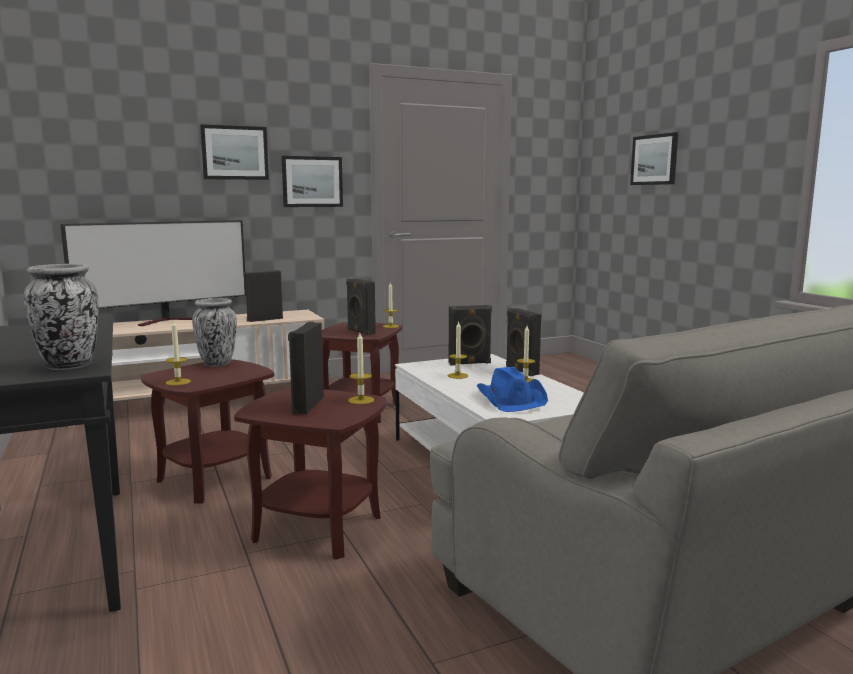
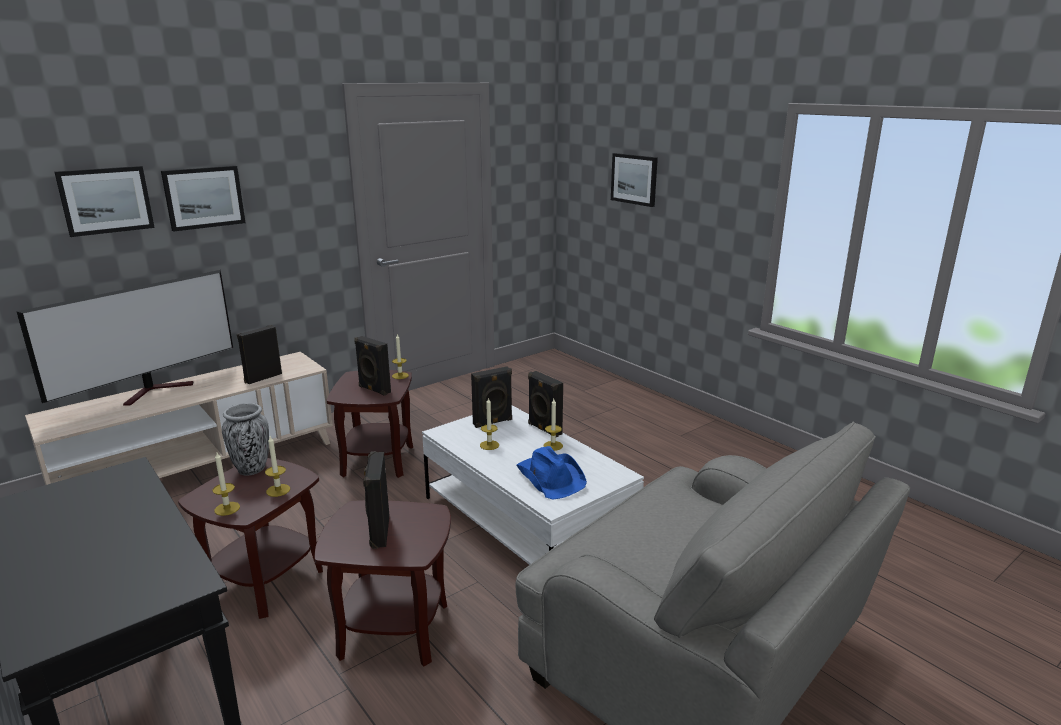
camera: 15 degrees left, 10 degrees up
vase [24,264,99,370] -> none
picture [281,156,343,207] -> picture moved to [55,166,155,237]
candle [348,333,374,404] -> candle moved to [265,436,290,497]

